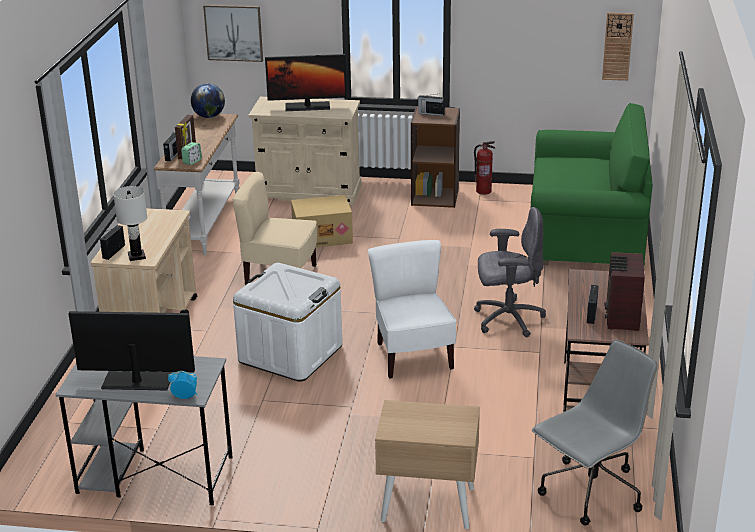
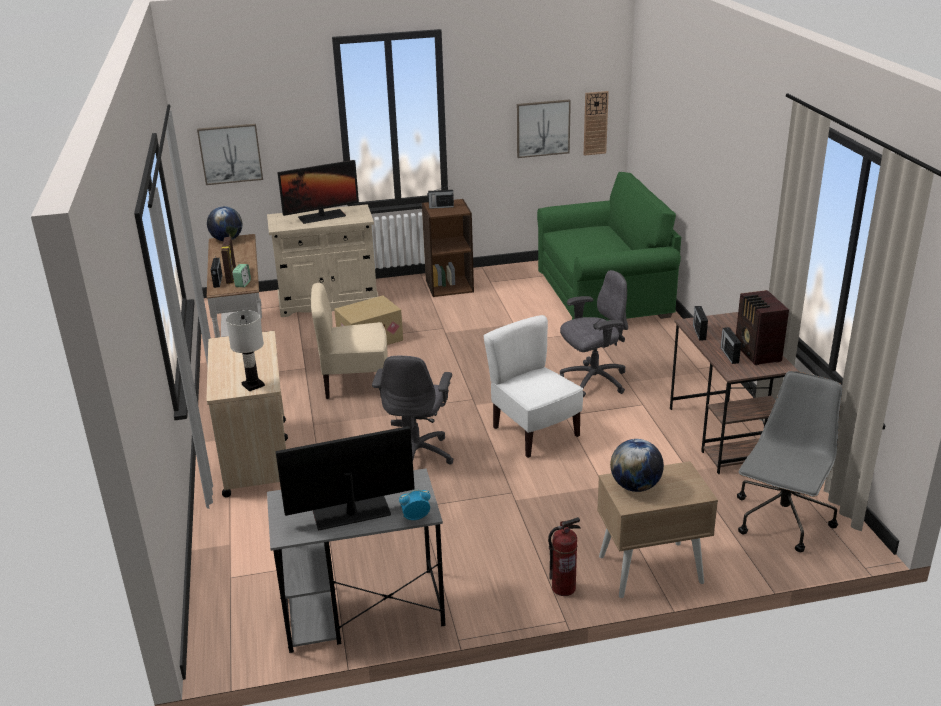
camera: 20 degrees left, 0 degrees up
radio [100,225,125,260] -> radio moved to [693,306,708,340]
white storage box [233,263,342,382] -> grey office chair [372,356,454,465]
fire extinguisher [474,141,496,195] -> fire extinguisher moved to [548,517,581,596]
none -> picture [517,100,571,158]
none -> globe [610,439,664,492]

